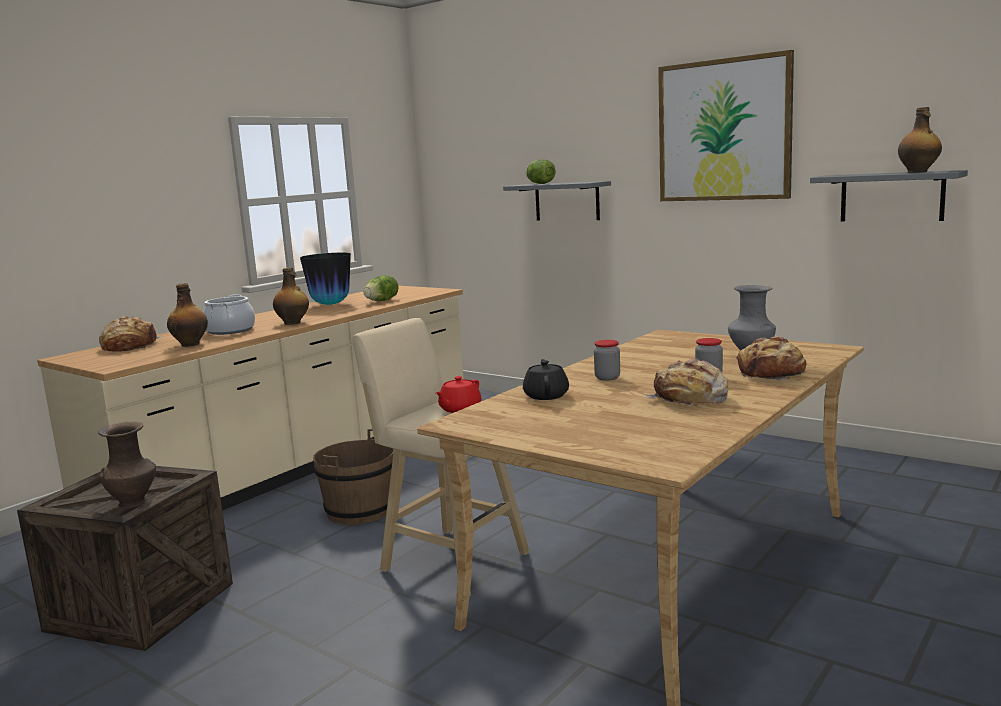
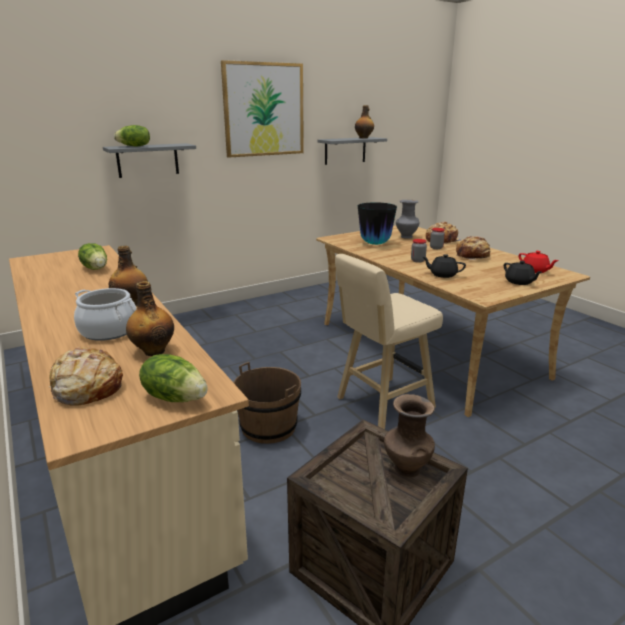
camera: 70 degrees left, 10 degrees up
vase [300,253,351,305] -> vase moved to [358,202,397,245]
red teapot [436,376,482,413] -> red teapot moved to [519,251,559,273]
none -> lettuce [139,354,208,402]
none -> black teapot [504,261,542,285]

